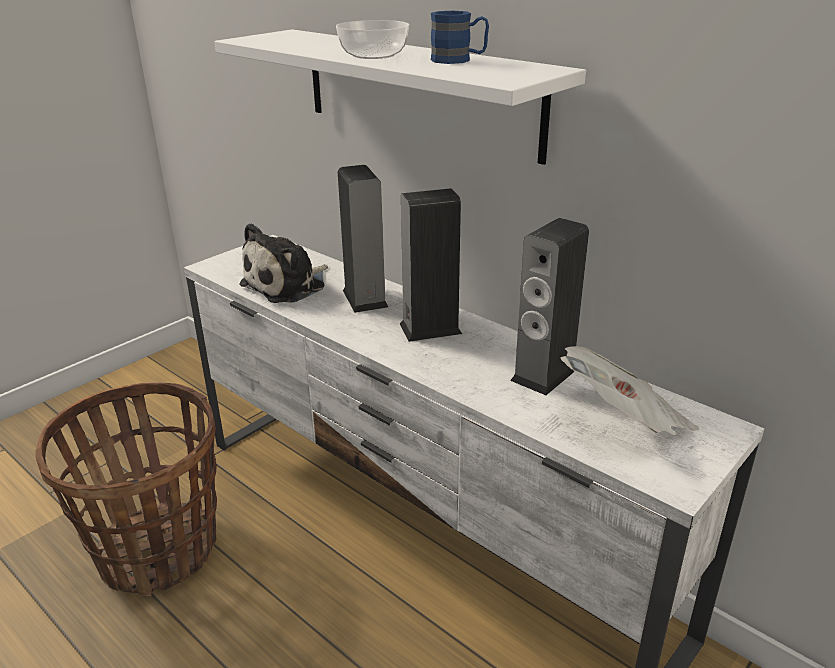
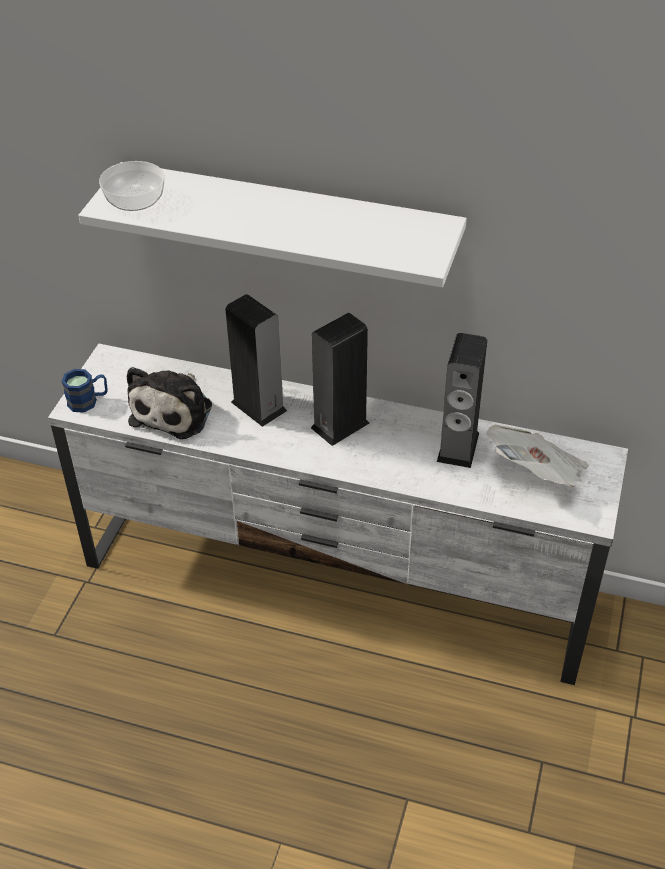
camera: 25 degrees left, 15 degrees up
basket [35,382,217,596] -> none
bowl [336,20,409,59] -> bowl moved to [99,161,165,211]
blue mug [431,11,489,64] -> blue mug moved to [61,369,108,413]

